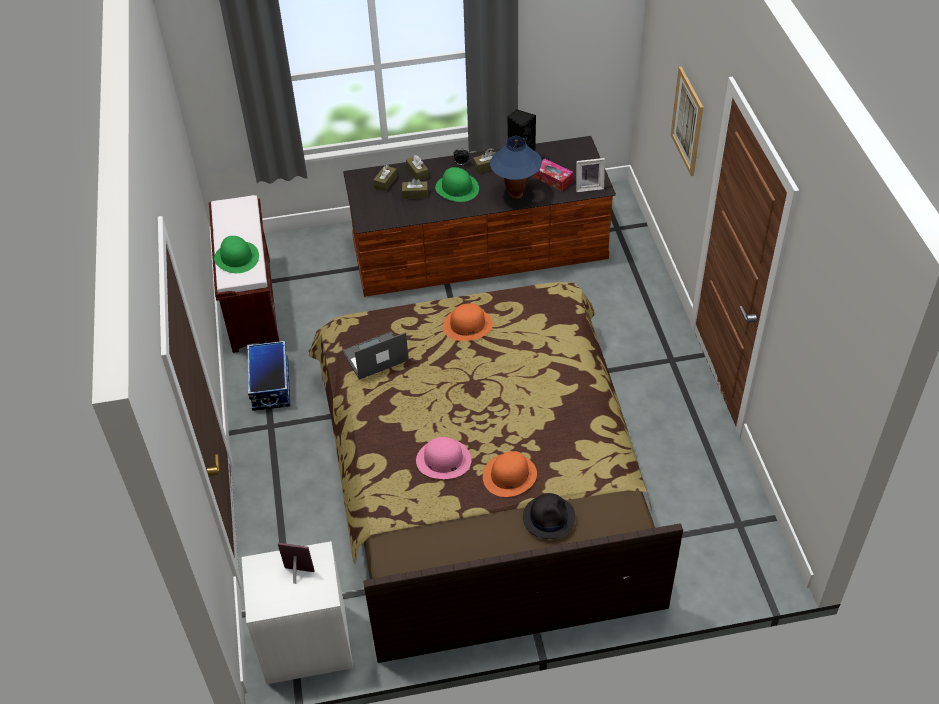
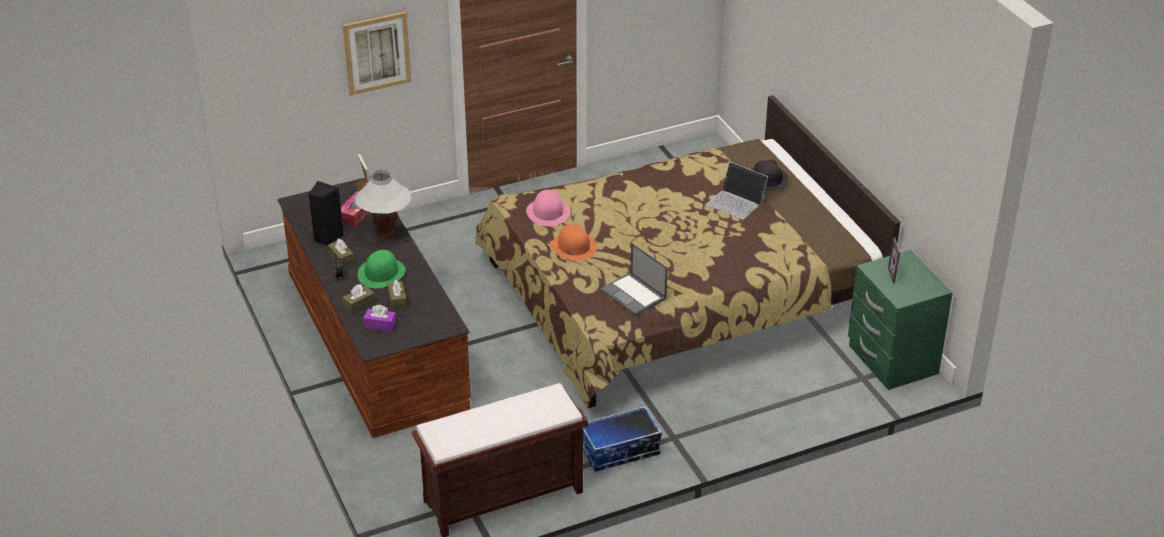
camera: 105 degrees left, 10 degrees down
green hat [214,236,259,273] -> none
white nightstand [241,541,353,684] -> green nightstand [848,250,953,390]
brown tissue box [373,165,397,192] -> purple tissue box [363,305,396,331]
pink hat [416,437,471,479] -> pink hat moved to [526,190,570,226]
orange hat [483,451,537,497] -> laptop [706,162,768,220]
blue table lamp [490,136,542,199] -> white table lamp [355,170,411,238]

